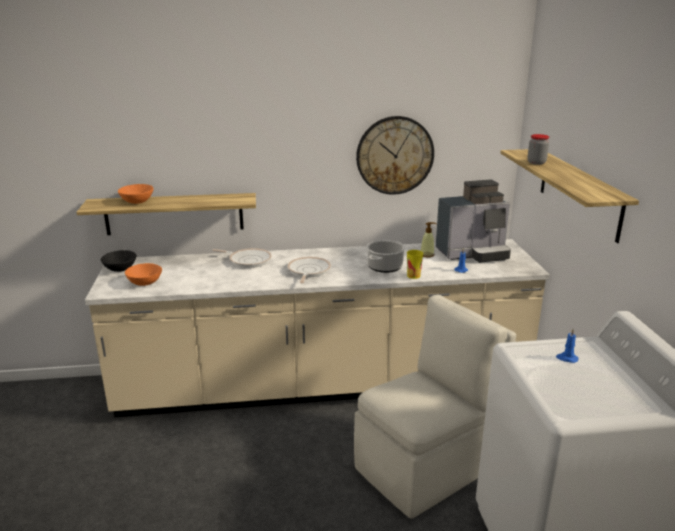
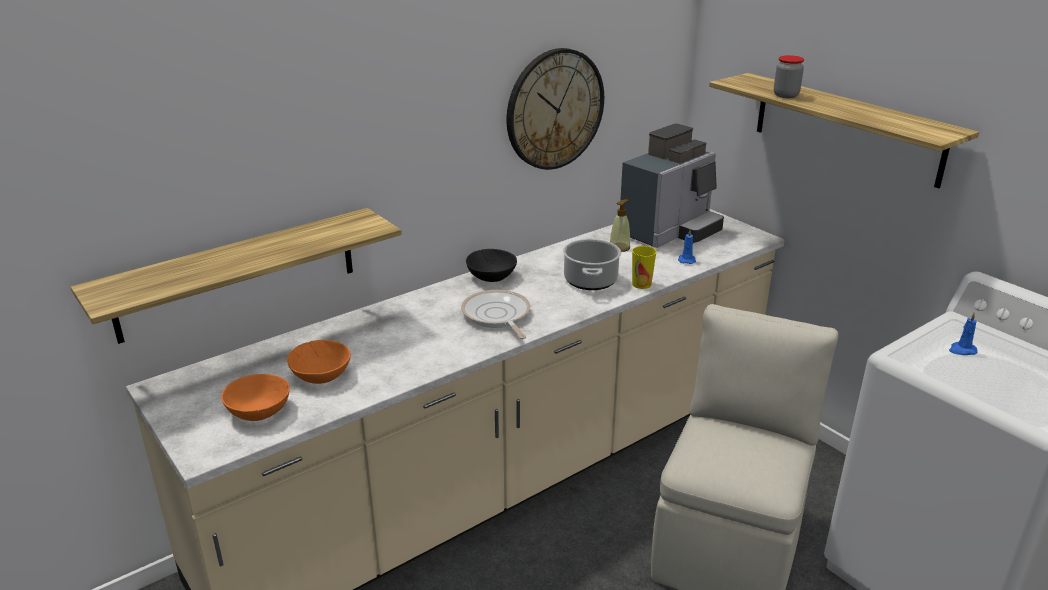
camera: 30 degrees left, 5 degrees up
black bowl [101,250,136,272] -> black bowl moved to [466,249,517,282]
orange bowl [118,184,154,204] -> orange bowl moved to [287,340,351,384]
frying pan [213,248,272,268] -> none

